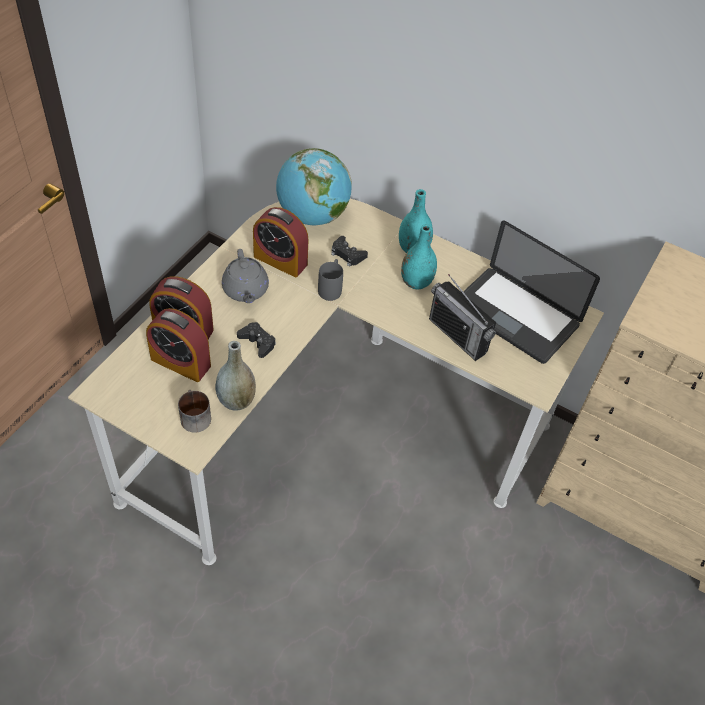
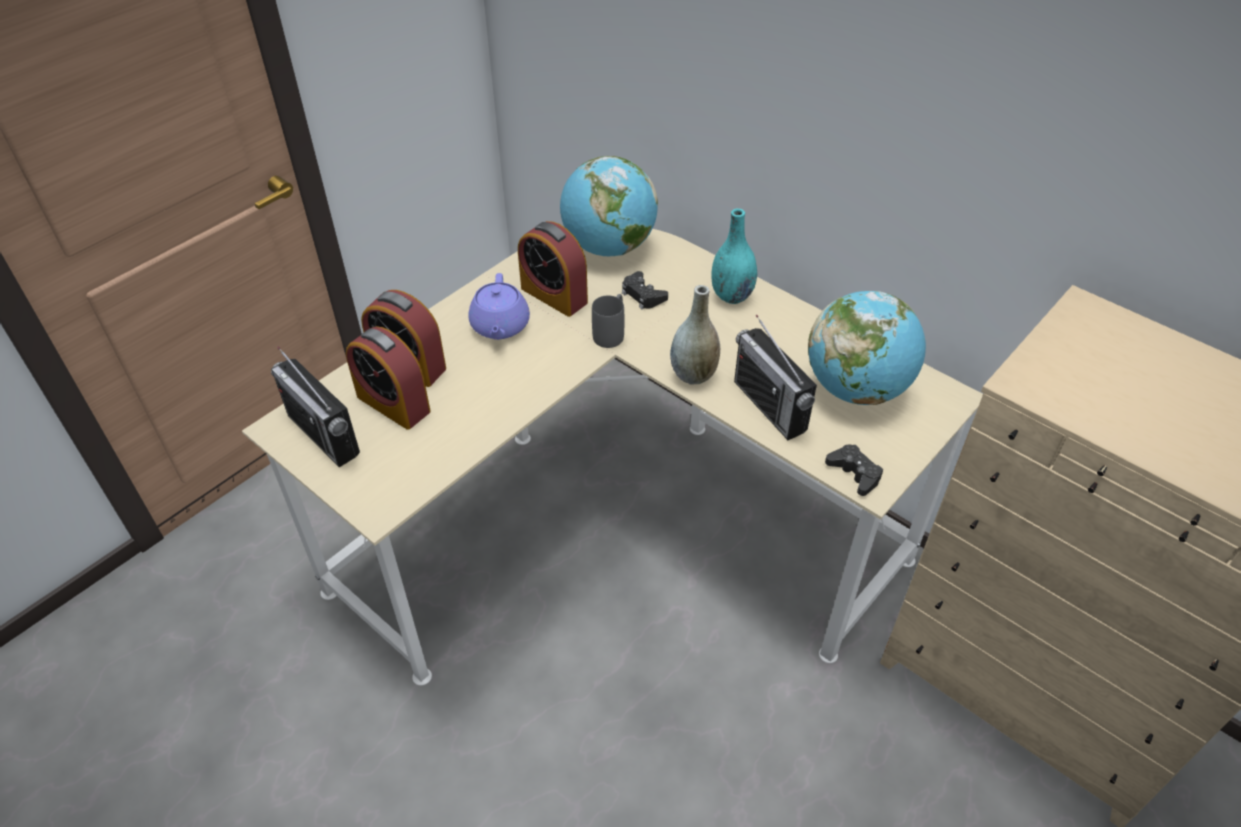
camera: 15 degrees right, 5 degrees down
mug [178,390,211,433] -> none
grey vase [216,341,256,411] -> grey vase moved to [670,285,720,385]
grey teapot [222,249,269,303] -> purple teapot [469,273,530,340]
black game controller [237,322,276,358] -> black game controller moved to [825,445,883,496]
turquoise vase [401,224,437,289] -> none
laptop [463,221,600,364] -> globe [808,291,926,405]
none -> radio [271,346,360,467]

